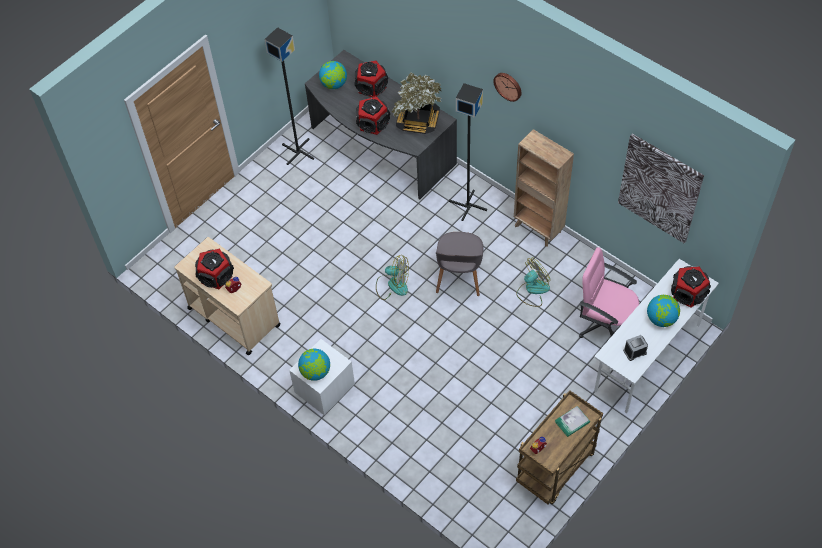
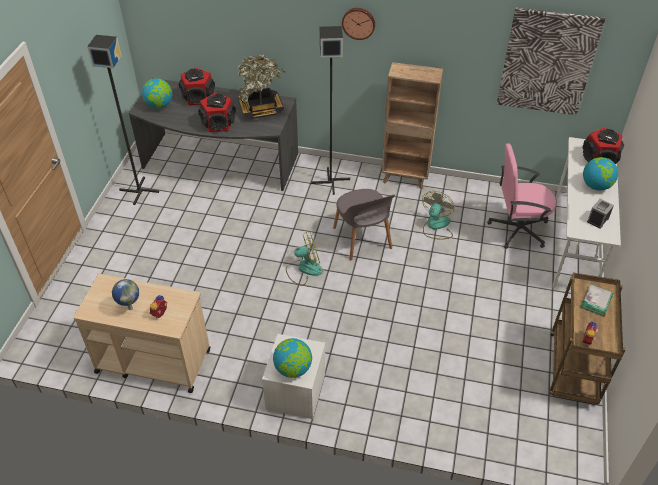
camera: 30 degrees left, 10 degrees down
speaker [195,249,234,289] -> globe [112,279,139,310]

